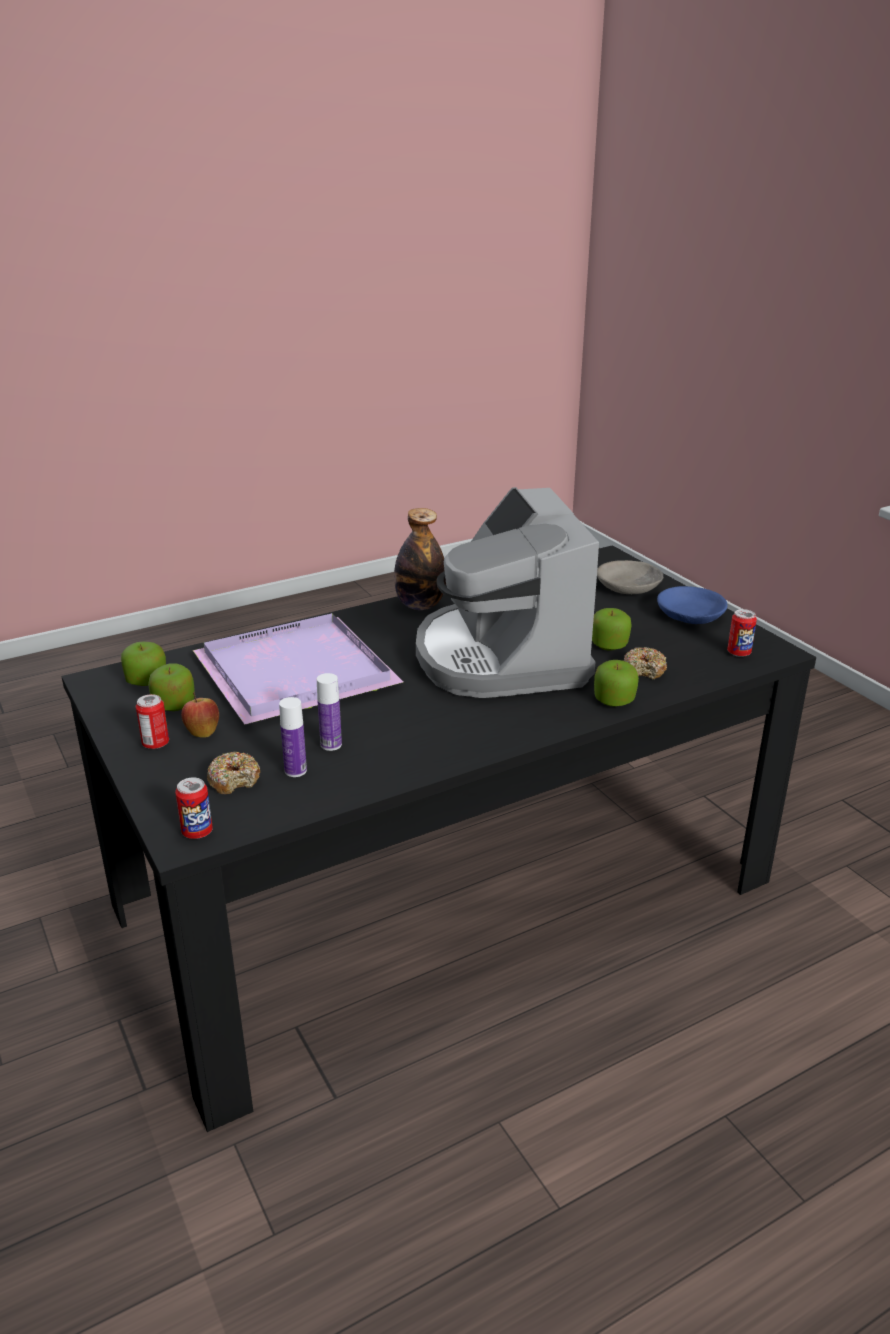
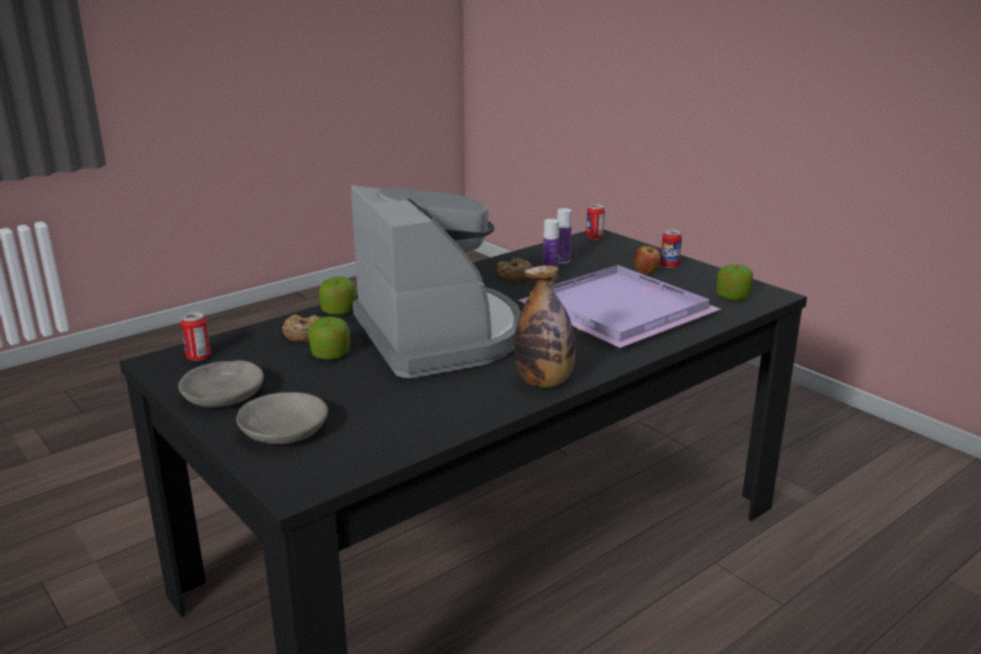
camera: 170 degrees right, 5 degrees down
apple [148,663,194,711] -> none
donut [207,752,260,794] -> donut moved to [497,258,532,281]
blue bowl [657,586,727,624] -> grey bowl [178,360,264,407]

